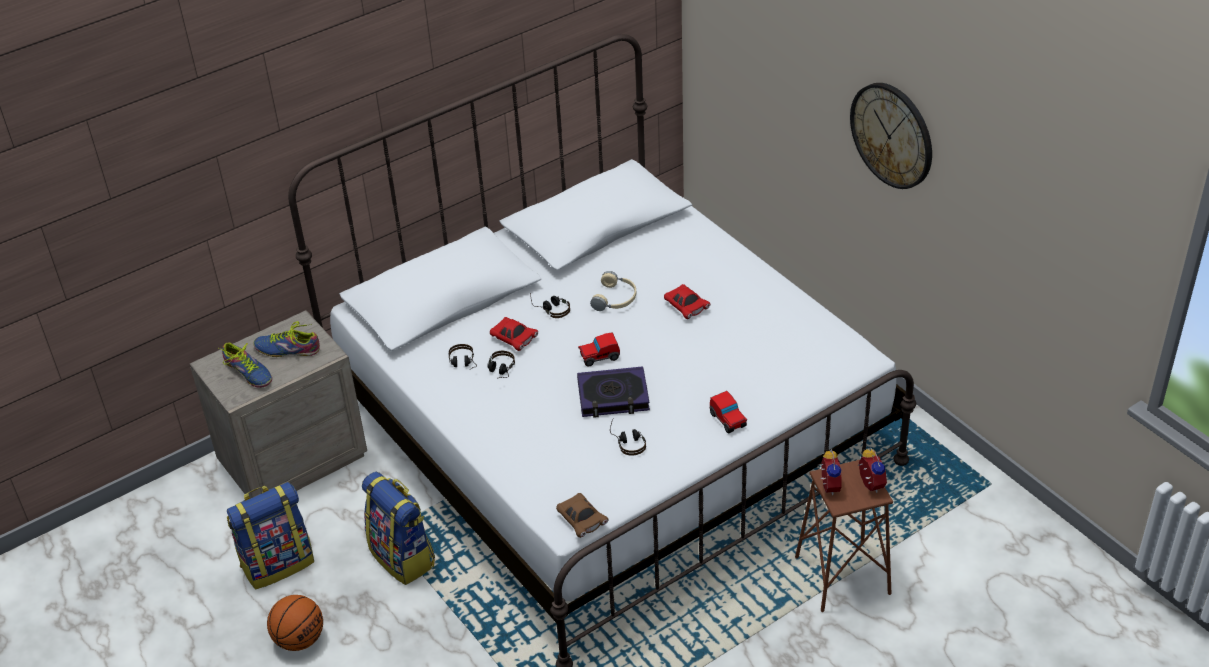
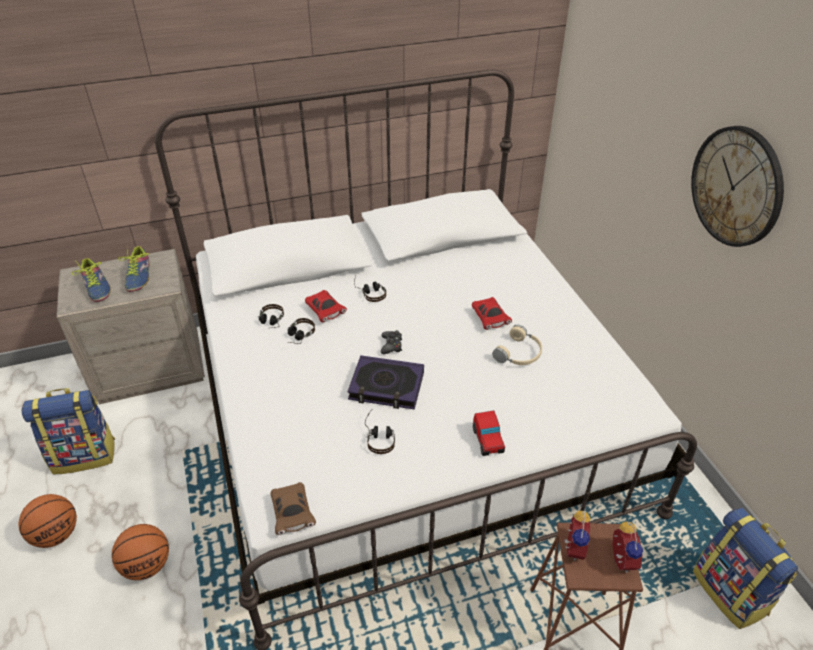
camera: 15 degrees right, 0 degrees up
shoe [253,321,320,357] -> shoe turned 120 degrees counterclockwise [118,246,150,292]
backpack [362,472,435,585] -> backpack moved to [693,508,798,629]
toy car [578,332,620,367] -> black game controller [381,330,402,354]
beige headphones [590,271,636,311] -> beige headphones moved to [492,325,542,365]
none -> basketball [112,524,169,580]

